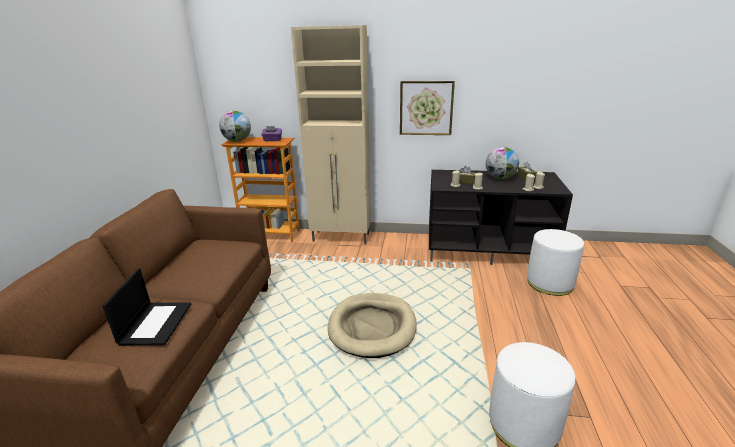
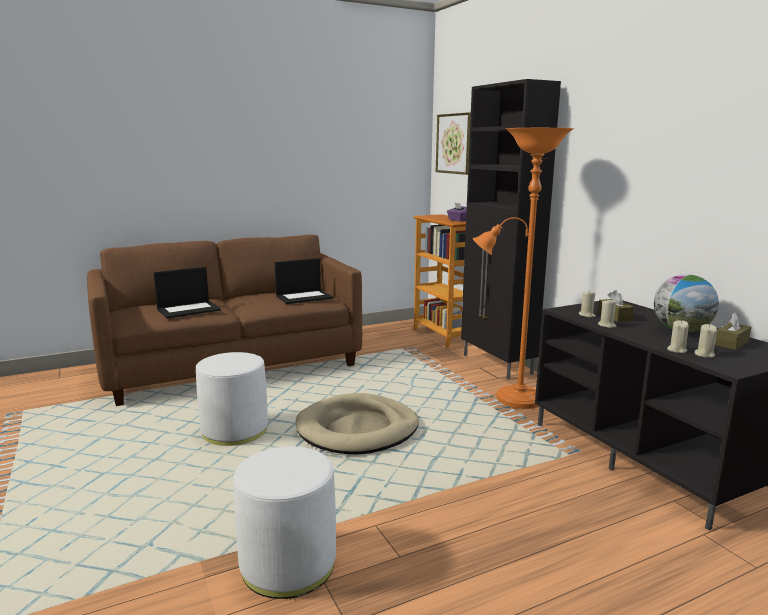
camera: 55 degrees right, 10 degrees down
globe [219,111,251,142] -> none
beige cabinet [291,25,371,244] -> black cabinet [461,79,561,380]
picture [400,81,455,135] -> picture moved to [436,112,471,175]
white ottoman [527,229,584,296] -> white ottoman moved to [196,352,268,446]
none -> laptop [275,258,333,304]
none -> orange floor lamp [472,128,574,409]

